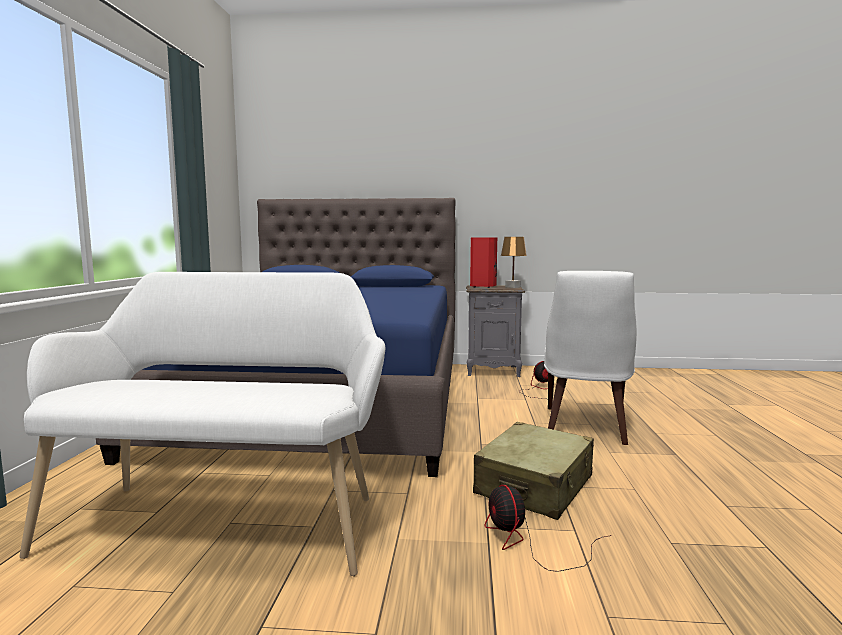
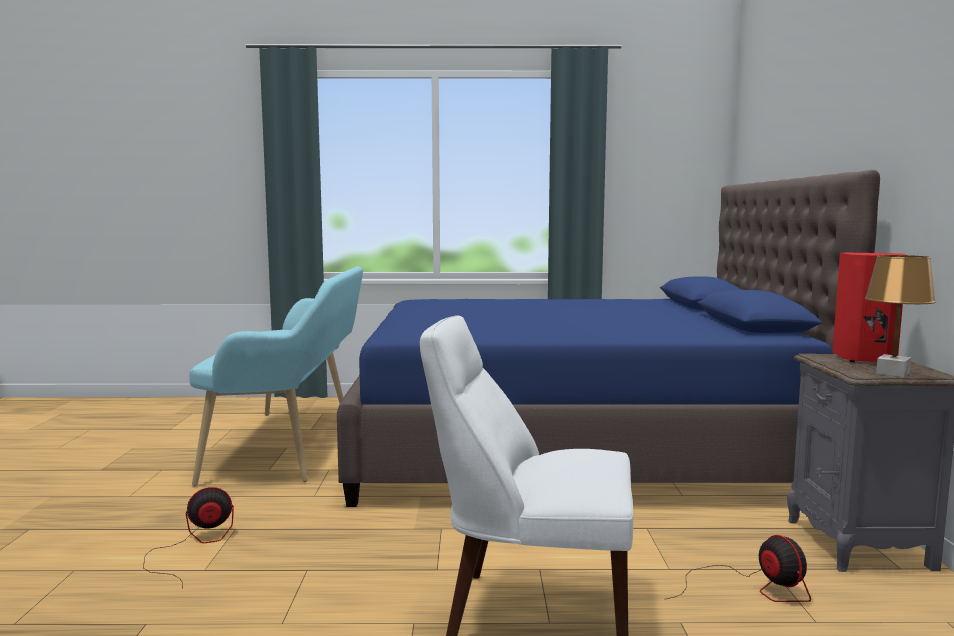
camera: 85 degrees right, 0 degrees up
white bench [20,272,385,576] -> turquoise bench [189,266,363,487]
beige suitcase [473,422,594,520] -> none

